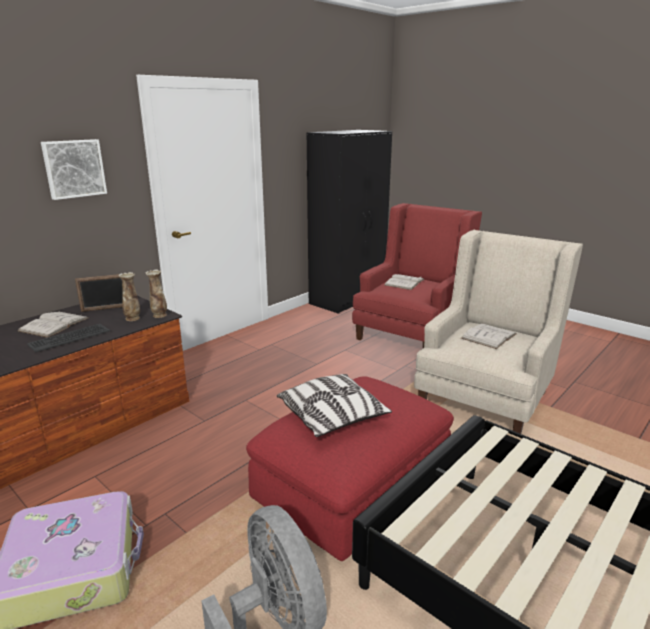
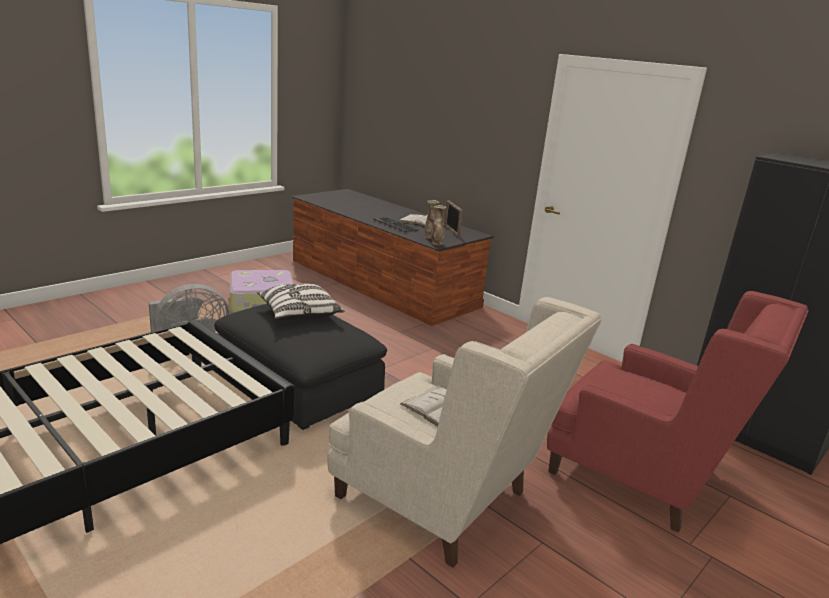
camera: 90 degrees right, 0 degrees up
picture [41,139,107,200] -> none
red ottoman [246,376,454,561] -> black ottoman [214,304,387,430]
white book [385,274,424,290] -> none

